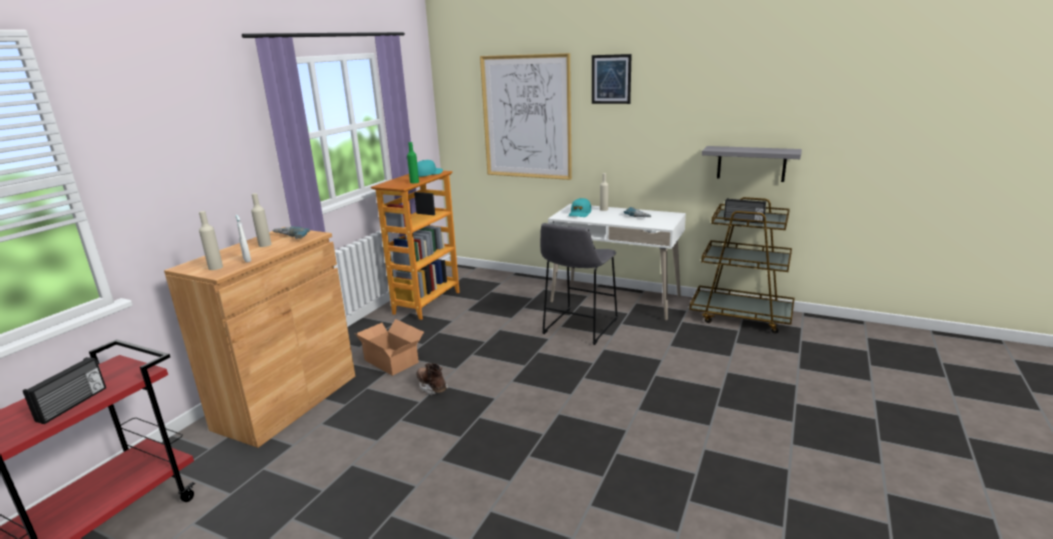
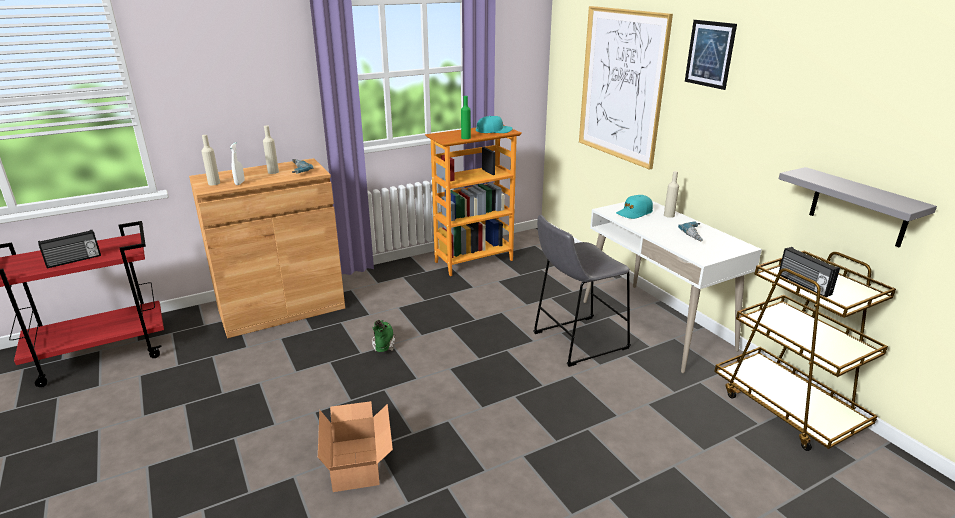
camera: 35 degrees right, 5 degrees up
cardboard box [355,319,424,376] -> cardboard box moved to [318,401,393,492]
brown boot [417,363,448,395] -> green boot [372,320,396,352]

